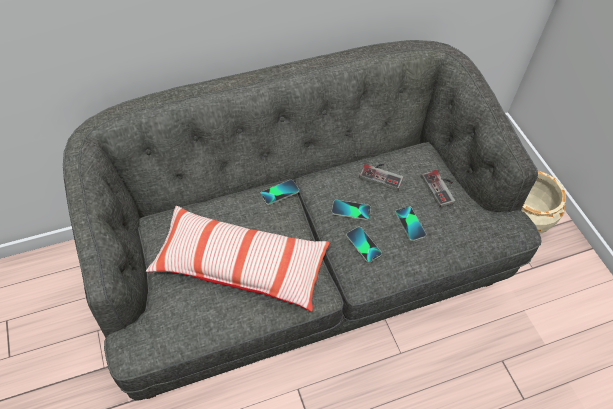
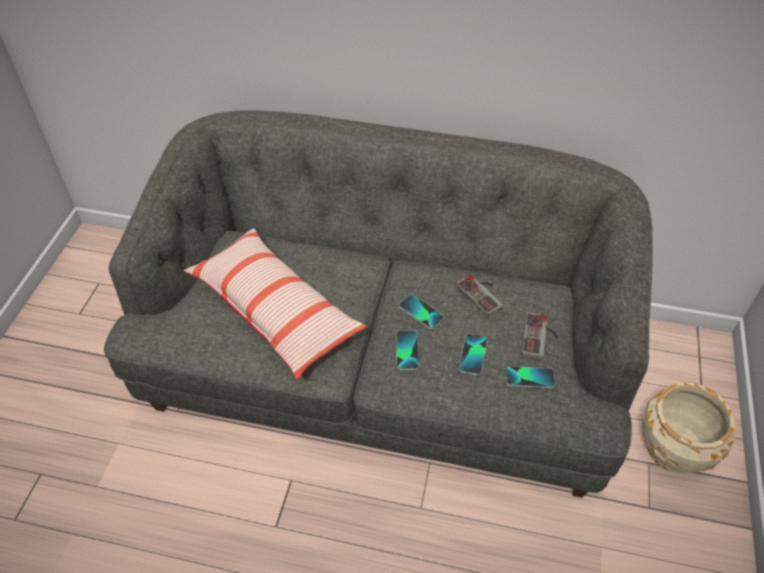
camera: 35 degrees right, 5 degrees down
phone [260,180,299,205] -> phone moved to [506,366,555,388]

